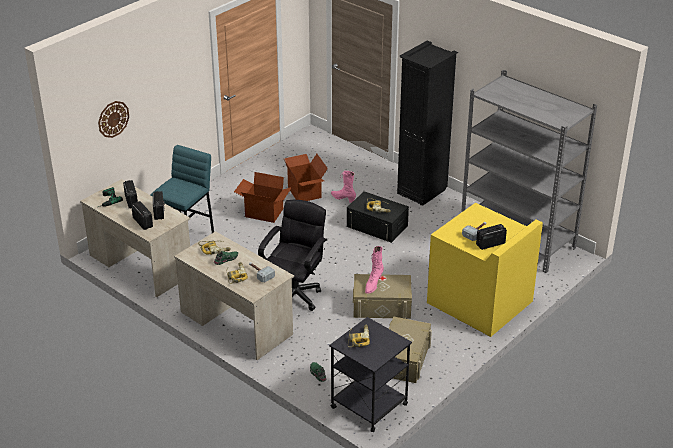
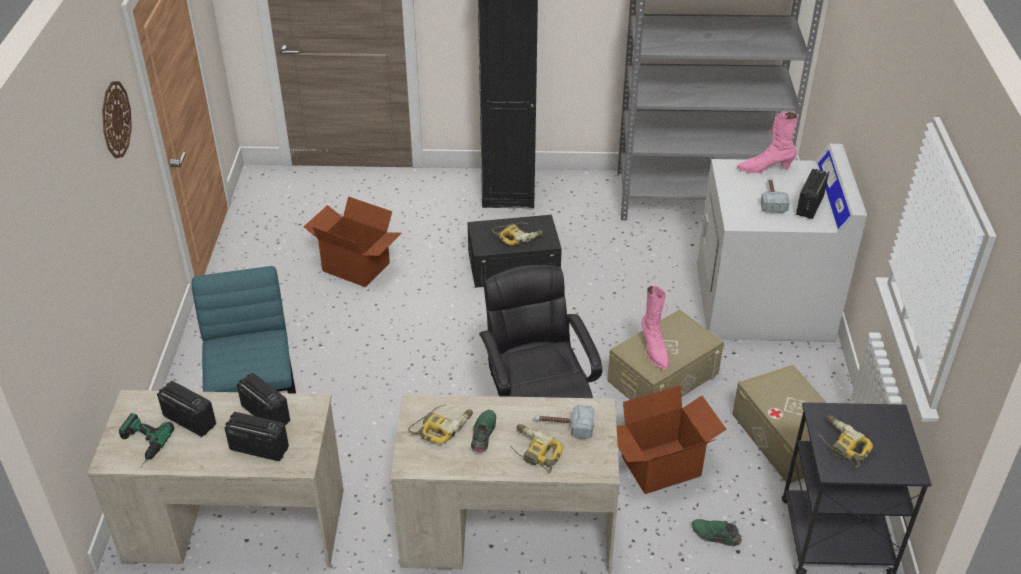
camera: 40 degrees left, 5 degrees up
wall clock [98,101,129,138] -> wall clock moved to [102,81,132,158]
cardboard box [234,172,292,223] -> cardboard box moved to [617,385,727,494]
pink boot [331,171,356,203] -> pink boot moved to [737,112,798,174]
yellow washing machine [427,203,543,337] -> white washing machine [697,144,867,342]

